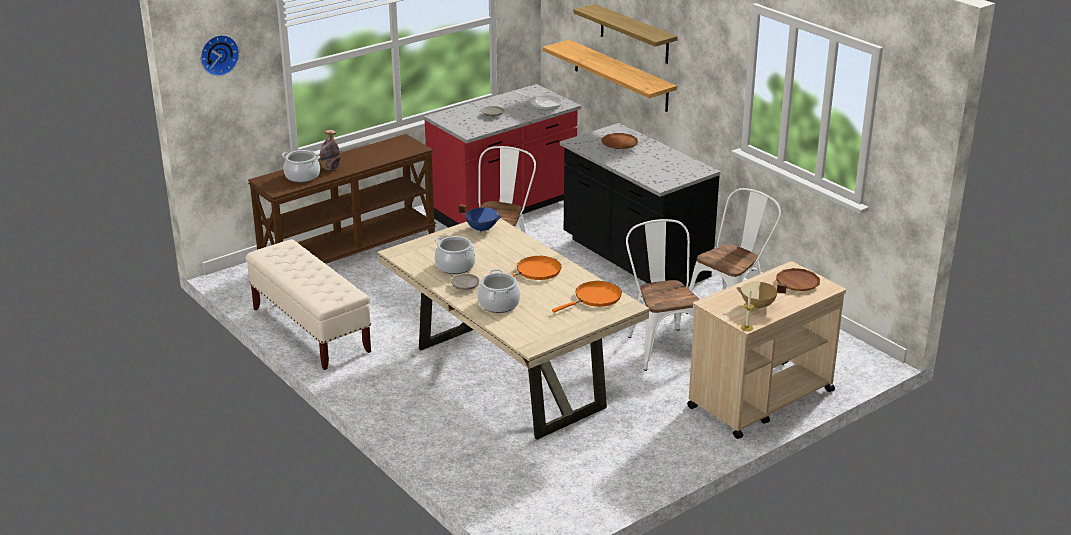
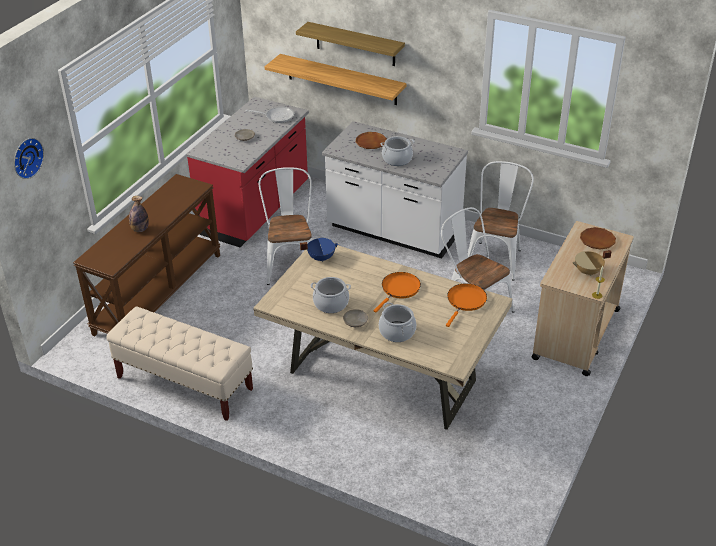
camera: 25 degrees left, 10 degrees up
cooking pot [282,150,320,183] -> cooking pot moved to [381,136,414,166]
black counter [560,123,721,286] -> white counter [322,121,468,258]

